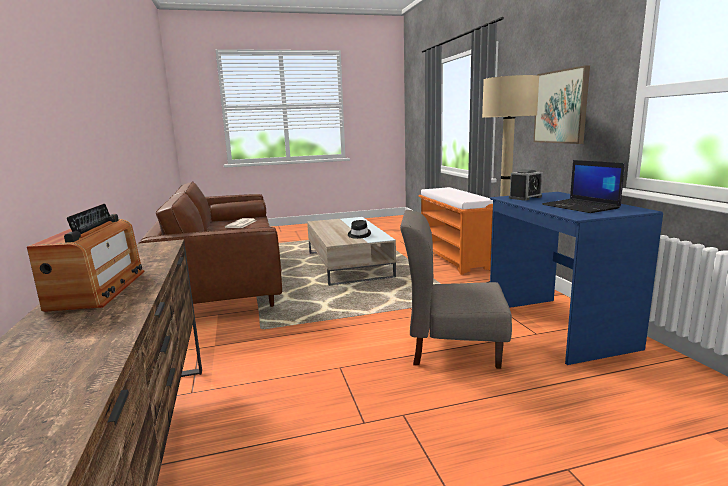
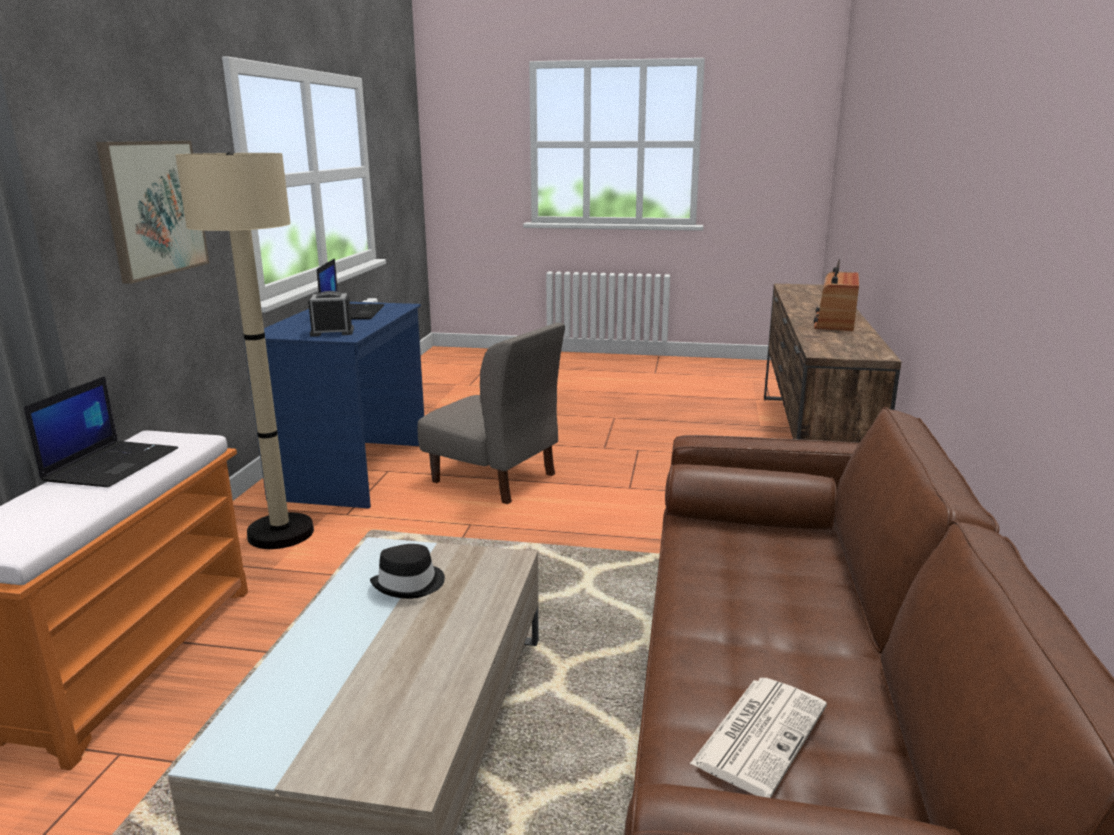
camera: 155 degrees left, 5 degrees up
none -> laptop [24,376,178,487]

